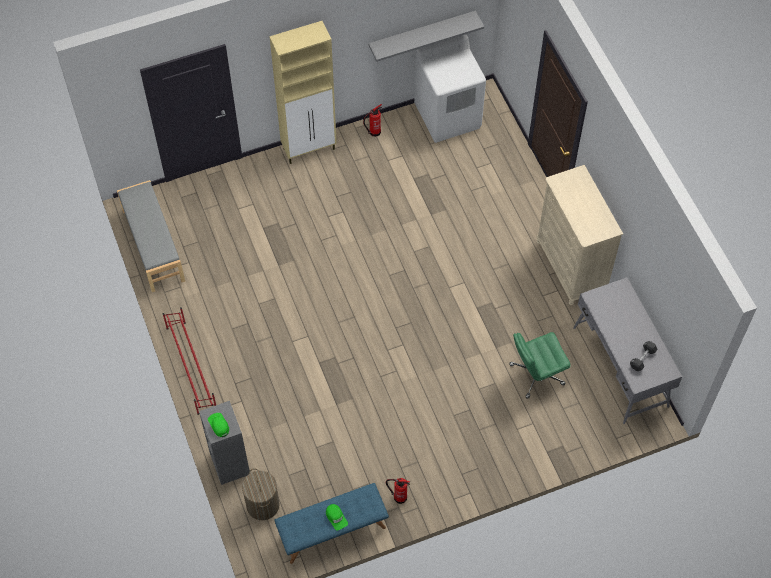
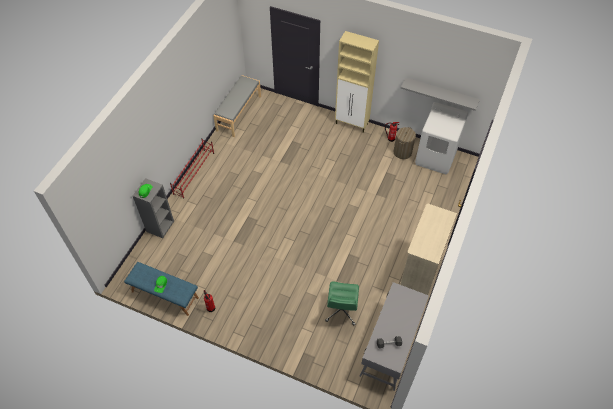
camera: 45 degrees right, 5 degrees down
laundry basket [242,468,280,520] -> laundry basket moved to [394,127,416,159]
green office chair [509,332,570,399] -> green office chair turned 105 degrees counterclockwise [325,282,359,325]

